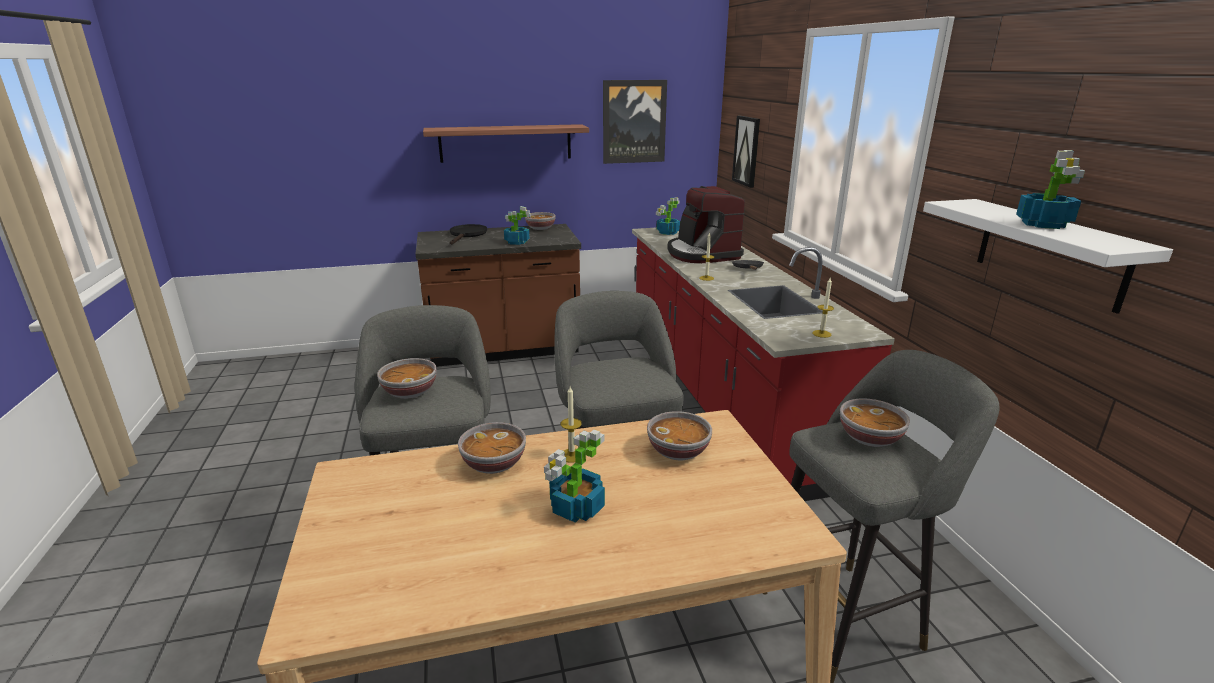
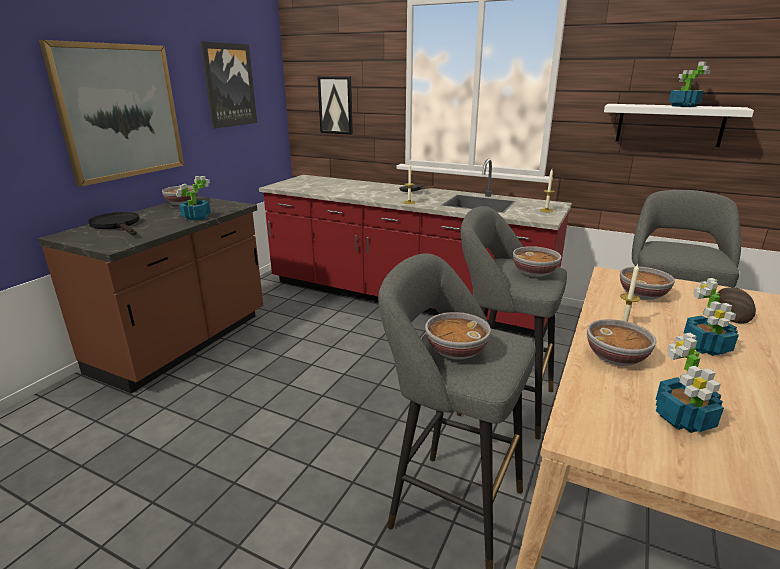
camera: 50 degrees left, 0 degrees up
shelf [423,124,589,163] -> picture [39,40,184,187]
potted plant [656,197,680,235] -> potted plant moved to [656,333,724,433]
coffee machine [667,186,745,263] -> none
bowl [840,398,910,447] -> bowl moved to [513,246,561,277]
none -> bread [718,287,756,324]

